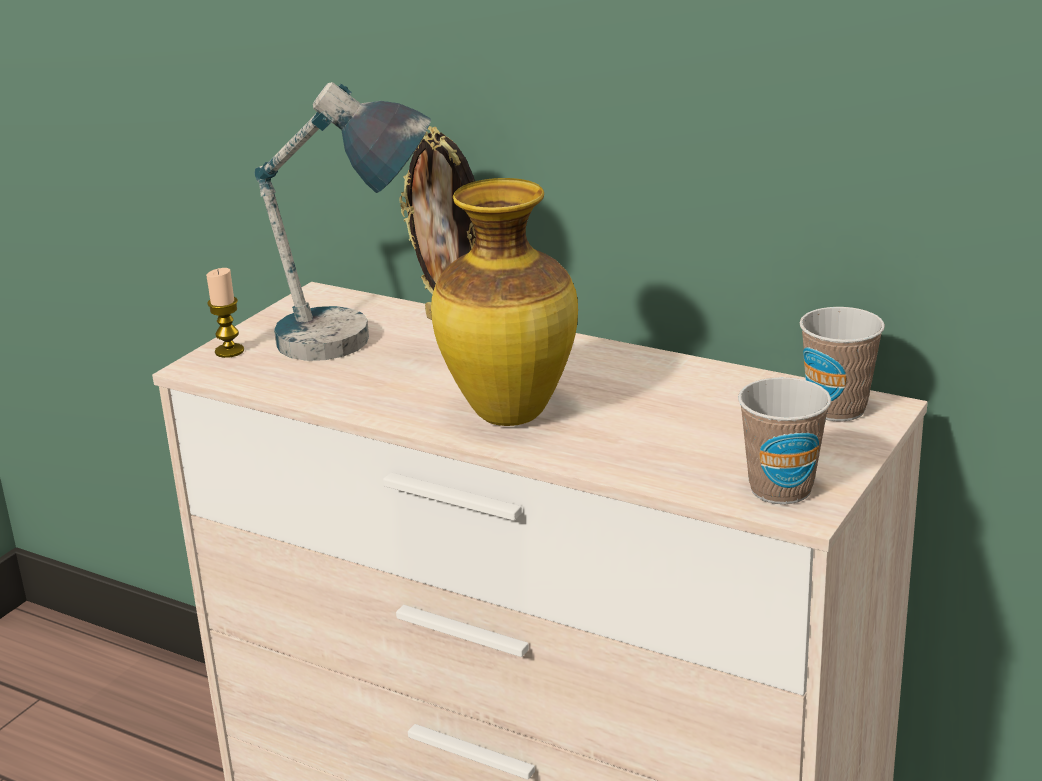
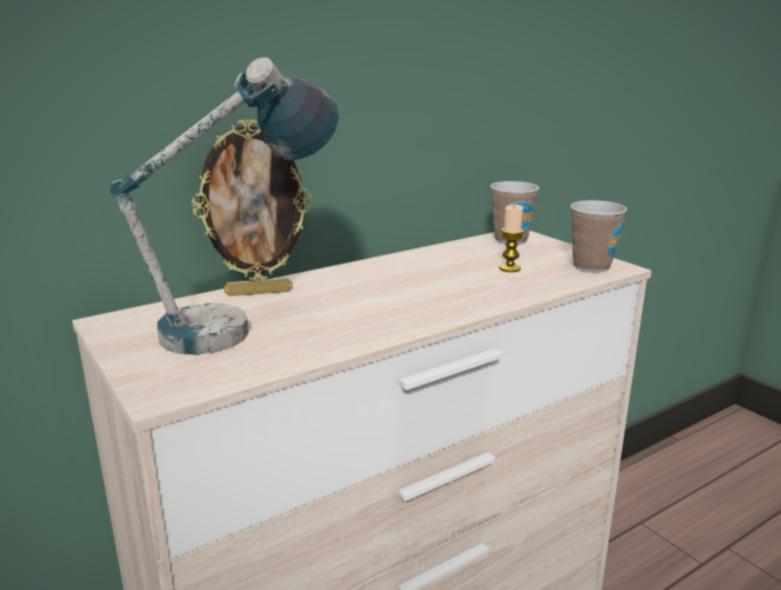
camera: 65 degrees left, 5 degrees down
candle [206,268,244,358] -> candle moved to [499,204,524,272]
vase [431,178,578,426] -> none

